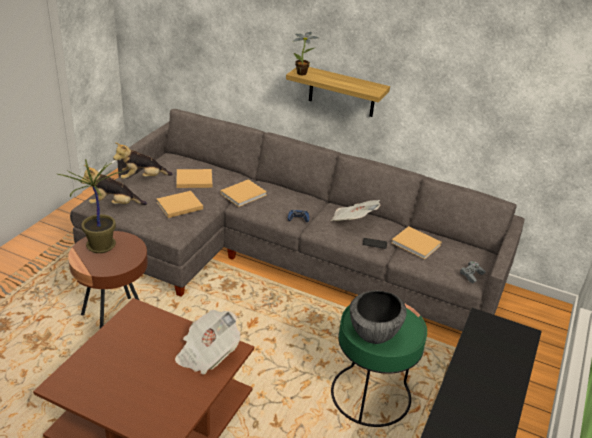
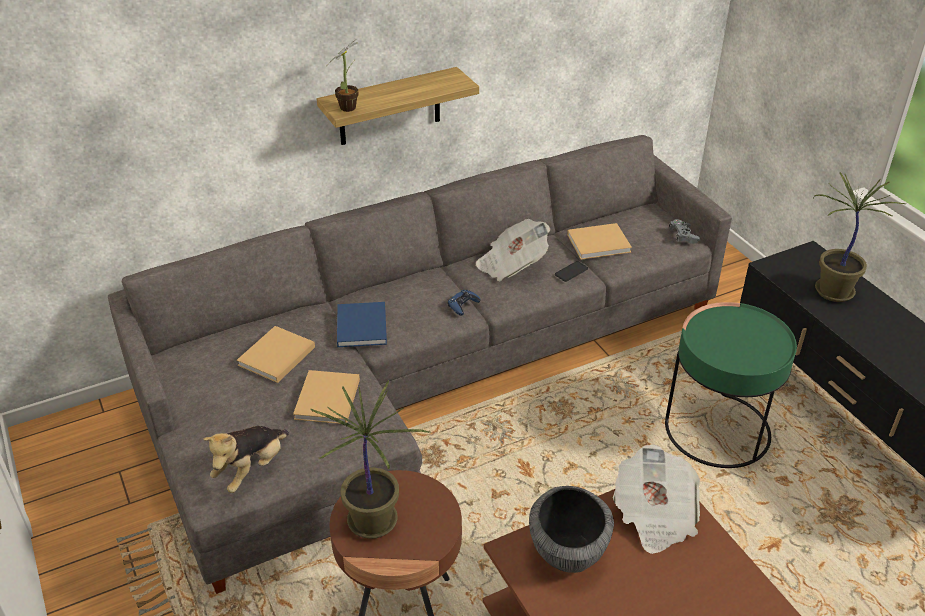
camera: 50 degrees left, 5 degrees up
plush toy [113,142,173,179] -> none
beige book [220,179,267,207] -> blue book [337,302,387,347]
bowl [350,290,407,344] -> bowl moved to [529,486,614,573]
none -> potted plant [813,172,906,302]

